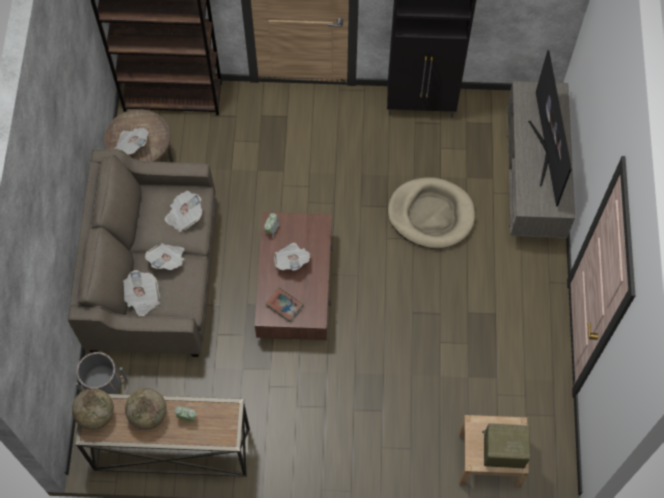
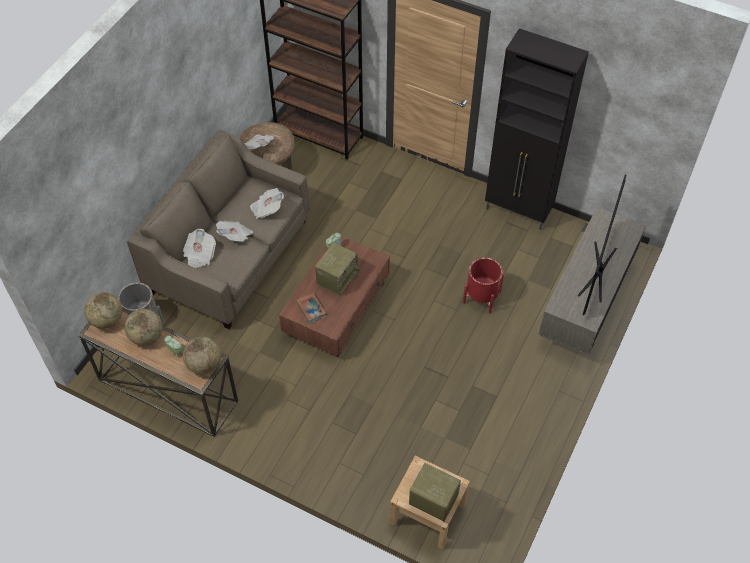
camera: 25 degrees right, 10 degrees down
newspaper [274,243,310,271] -> radio [315,242,360,296]
beige dog bed [388,177,475,249] -> red planter [463,258,504,313]
none -> globe [183,337,221,375]

